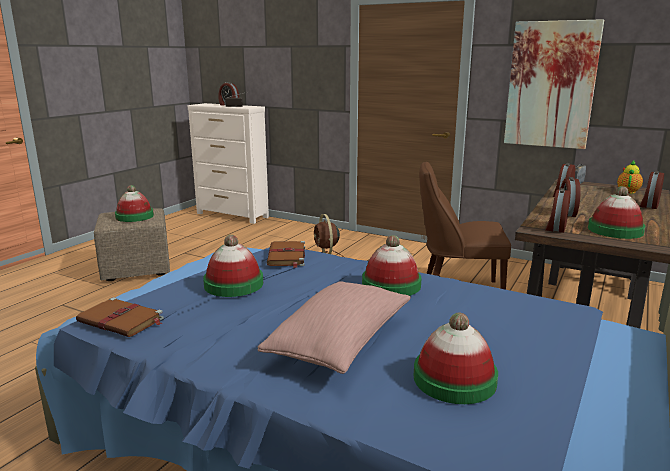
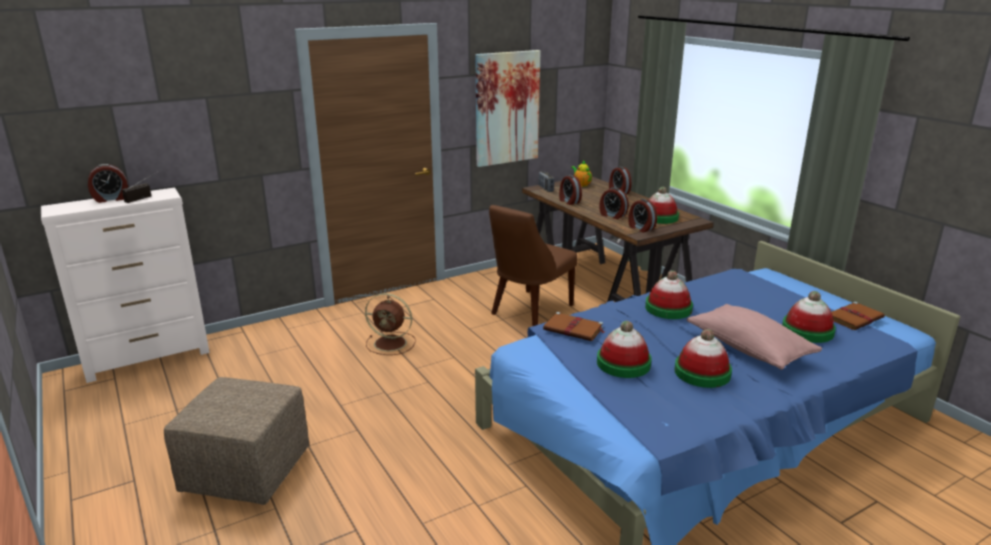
camera: 60 degrees left, 5 degrees up
brown book [76,297,164,337] -> brown book moved to [831,302,885,330]
hat [115,185,154,222] -> hat moved to [674,329,732,388]

